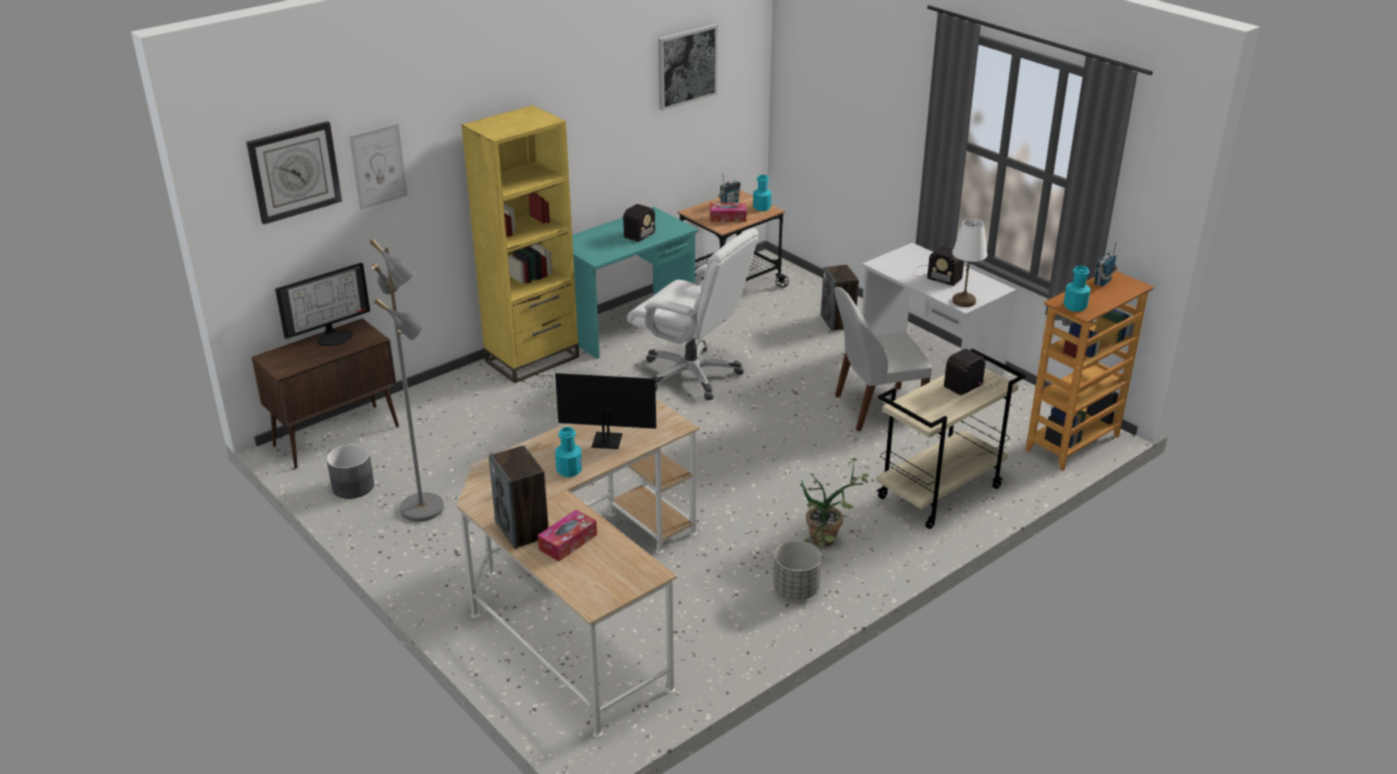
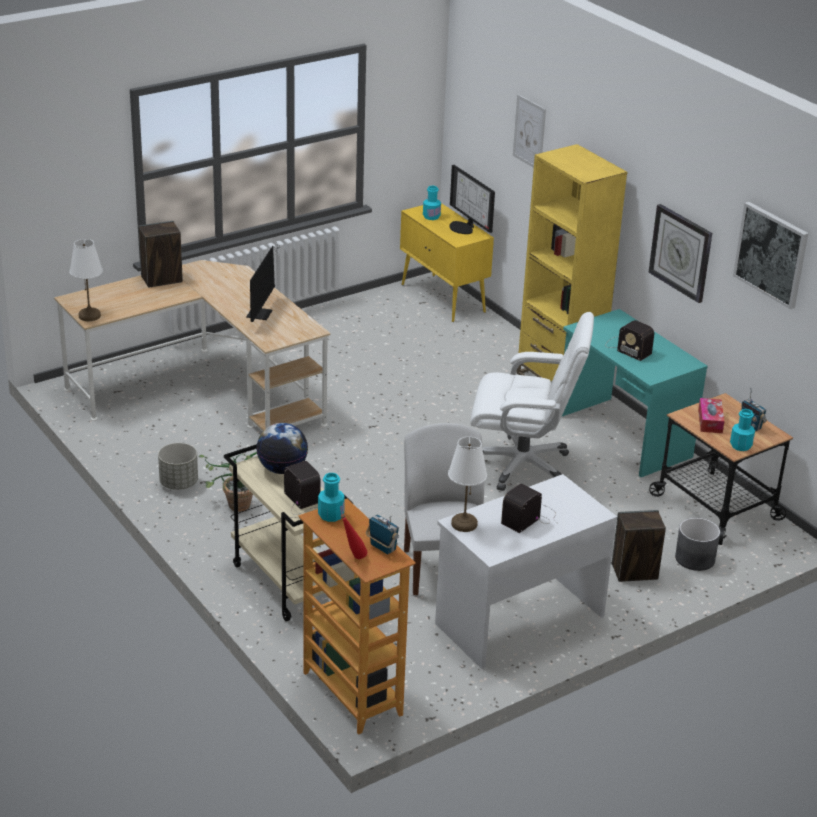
camera: 95 degrees right, 0 degrees up
wall clock [246,121,342,224] -> wall clock moved to [648,204,712,303]
brown cabinet [251,318,399,469] -> yellow cabinet [400,203,494,322]
grey planter [326,444,374,499] -> grey planter moved to [675,518,720,571]
grey floor lamp [370,239,444,522] -> none
tissue box [538,510,597,561] -> none
turquoise bottle [555,427,582,477] -> turquoise bottle moved to [423,186,441,220]
white office chair [627,228,758,400] -> white office chair turned 120 degrees counterclockwise [470,312,594,491]
none -> white table lamp [70,239,103,321]
none -> globe [257,423,308,474]
none -> red bottle [341,514,367,559]

